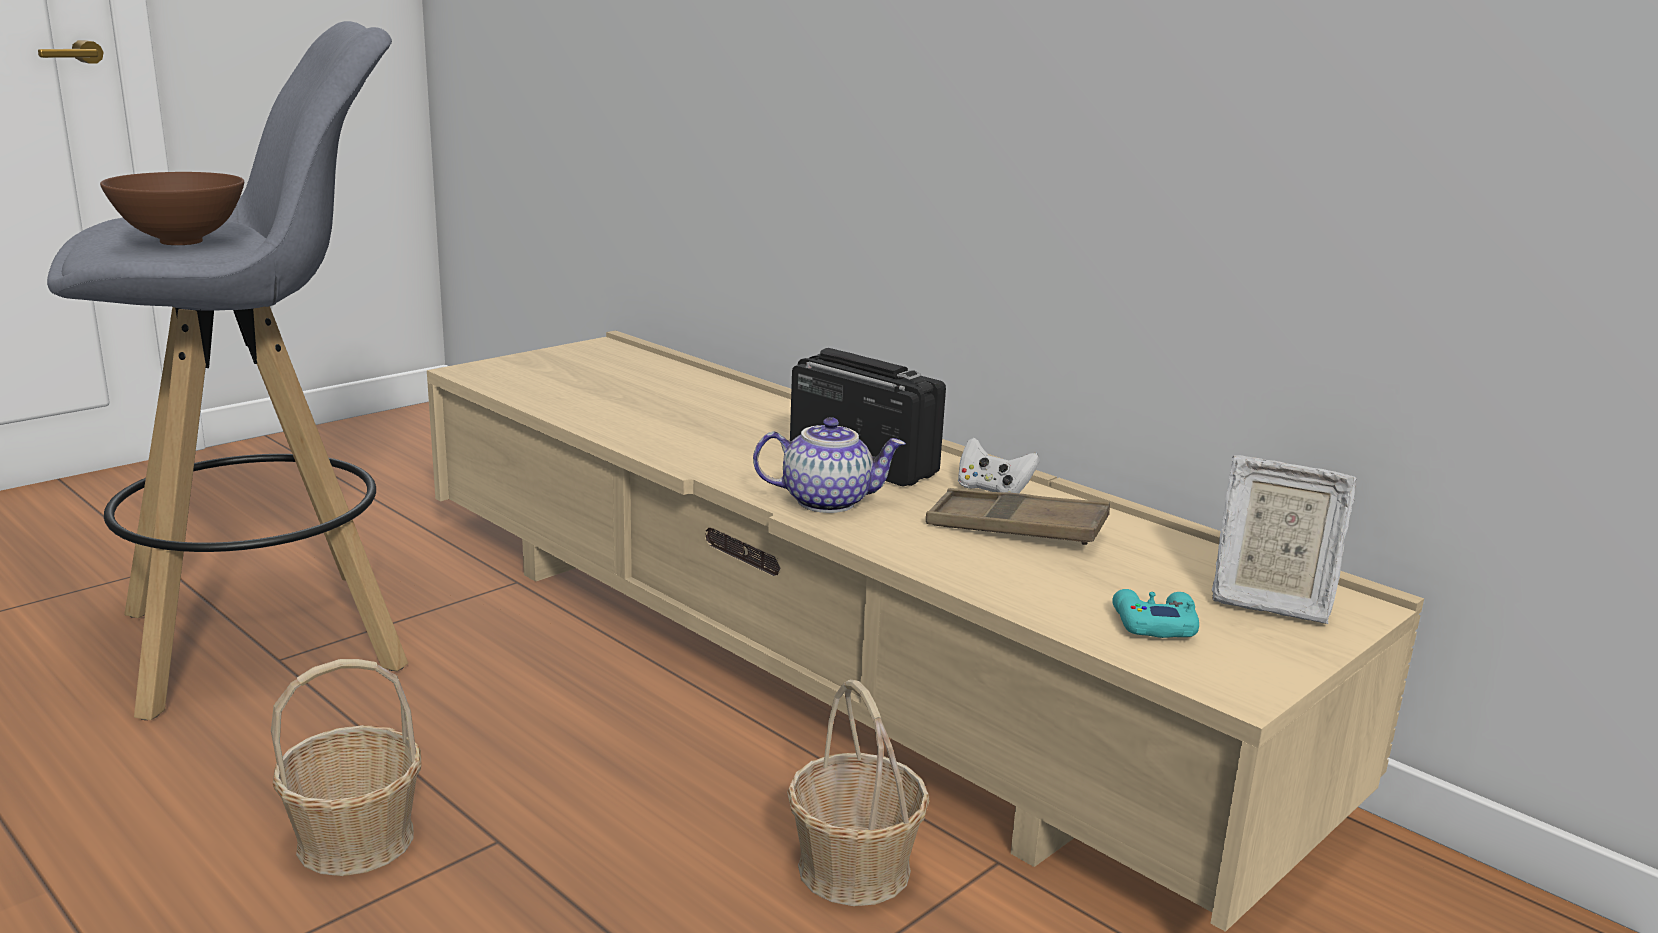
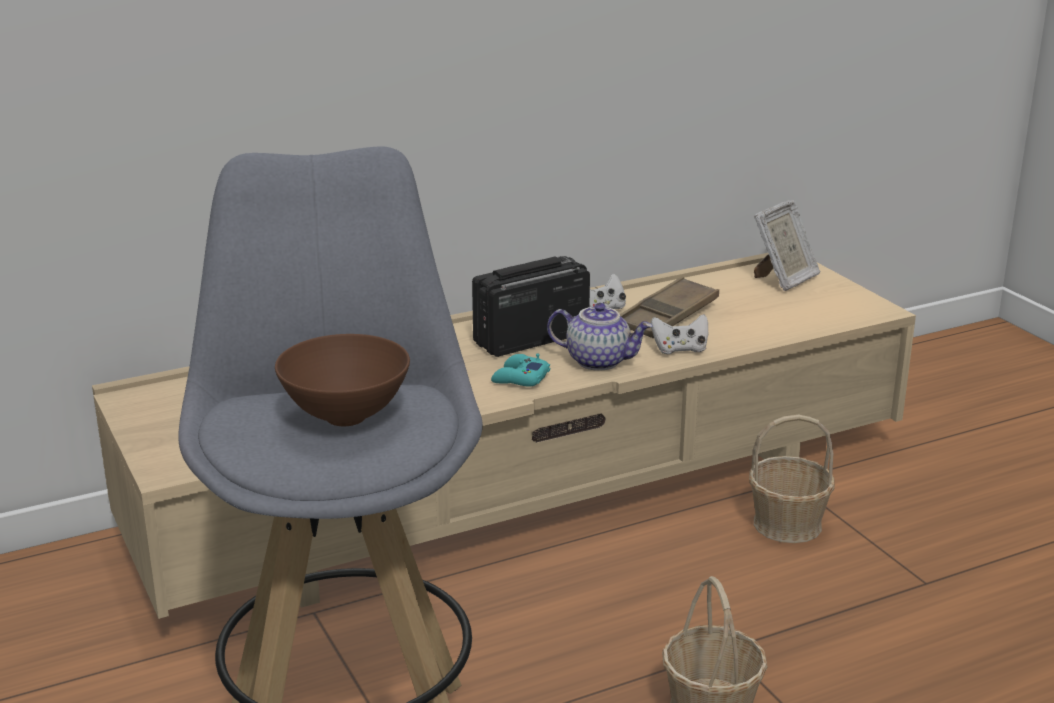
camera: 70 degrees left, 5 degrees up
teapot [753,417,906,513] -> teapot turned 90 degrees clockwise [547,303,652,371]
turquoise game controller [1112,589,1199,638] -> turquoise game controller moved to [491,353,550,387]
none -> white game controller [651,314,708,354]

